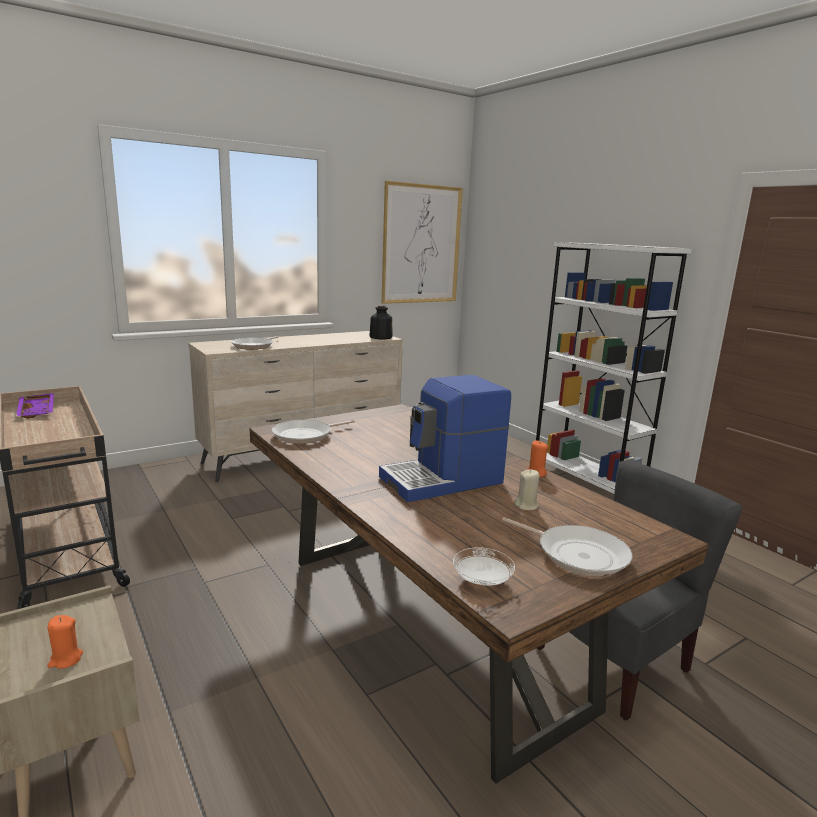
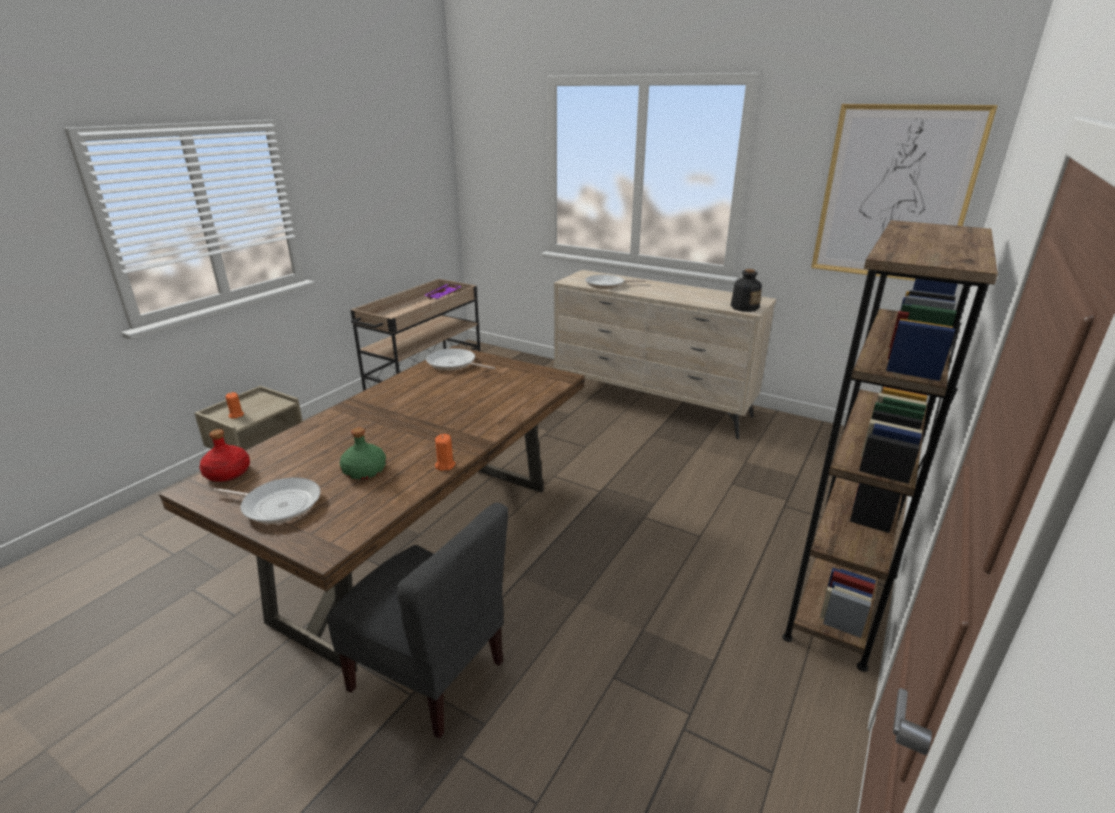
camera: 65 degrees right, 10 degrees up
coffee machine [379,375,511,502] -> none
white plate [453,547,515,586] -> red bottle [199,429,250,482]
frying pan [502,517,633,576] -> frying pan turned 90 degrees counterclockwise [213,477,320,524]
beige candle [514,469,539,510] -> green bottle [340,427,386,479]
white bookcase [536,242,692,494] -> brown bookcase [782,220,998,672]

